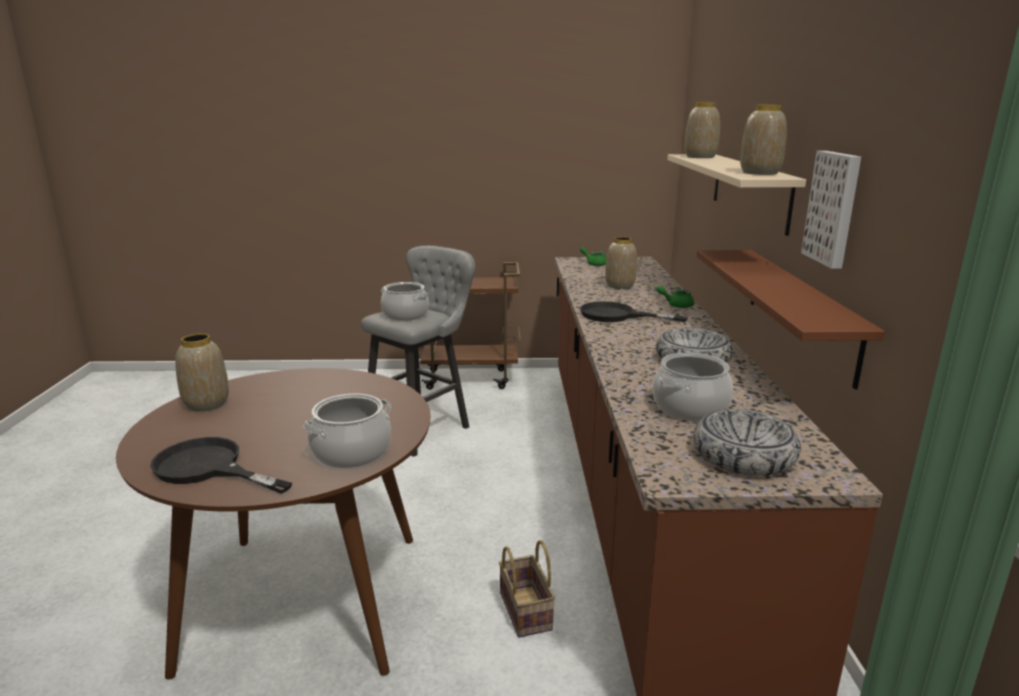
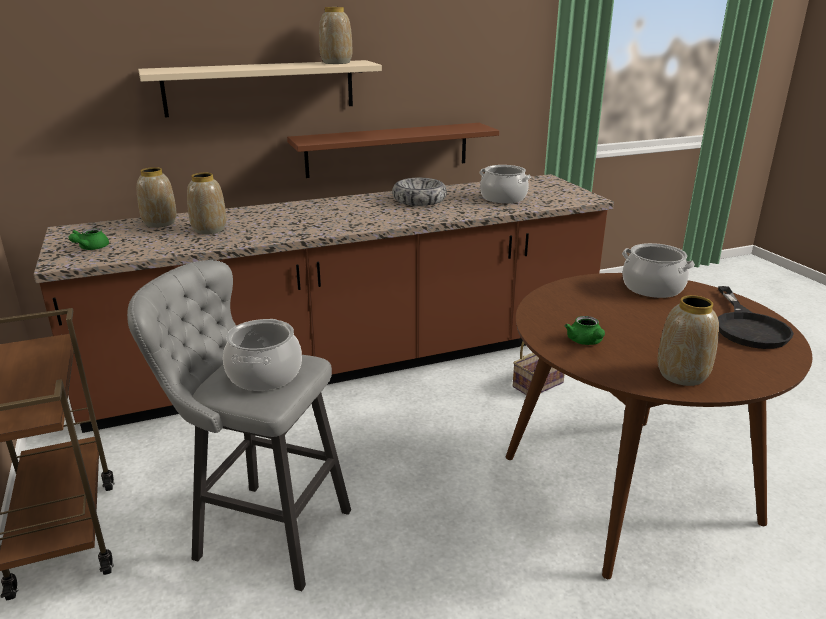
camera: 110 degrees left, 5 degrees up
black frying pan [580,301,688,322] -> none
green teapot [656,286,694,308] -> green teapot moved to [565,316,605,345]
vase [685,102,720,158] -> vase moved to [137,167,177,228]
bowl [694,409,801,476] -> none
picture [801,151,861,269] -> none

